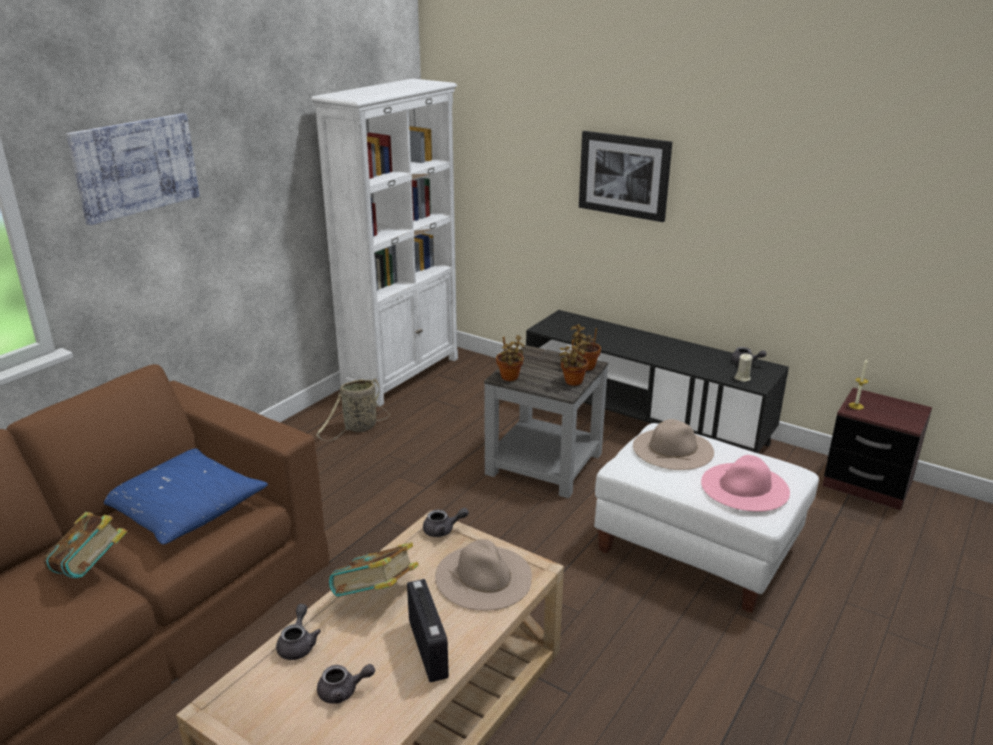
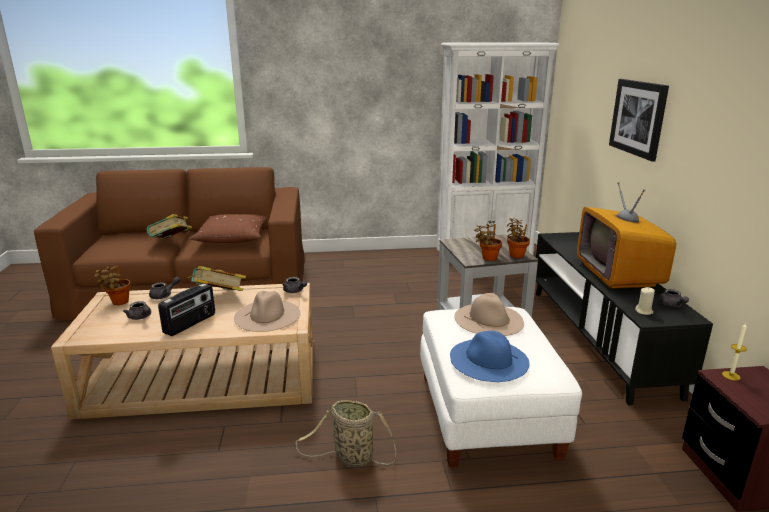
camera: 50 degrees right, 5 degrees down
picture [66,113,200,225] -> none
blue pillow [104,448,268,544] -> brown pillow [189,214,269,243]
basket [316,378,390,441] -> basket moved to [296,400,396,467]
potted plant [496,335,524,381] -> potted plant moved to [94,265,131,305]
pink hat [701,455,790,511] -> blue hat [450,331,529,382]
none -> television [577,182,676,289]

